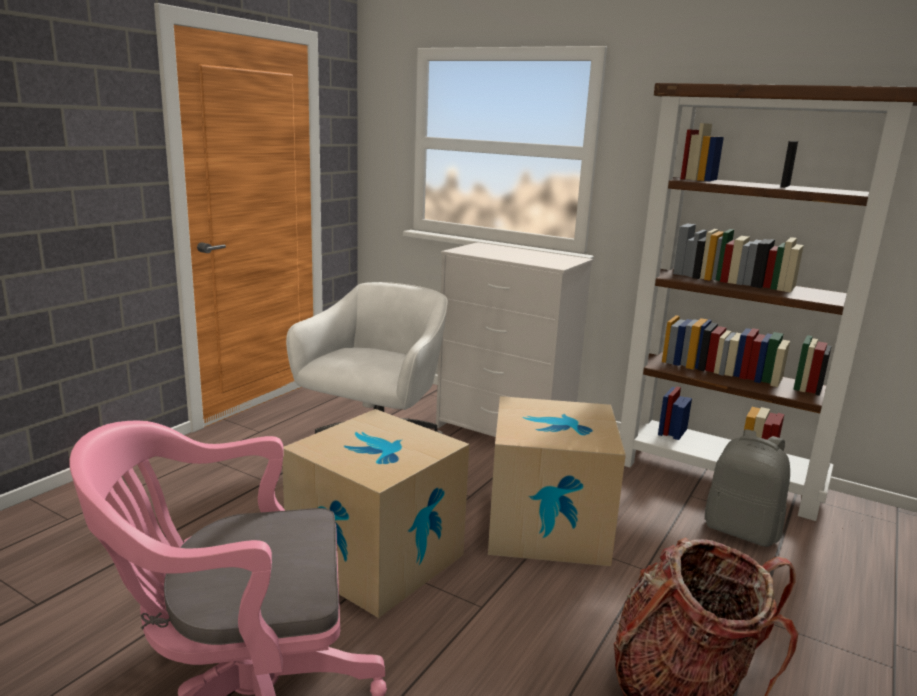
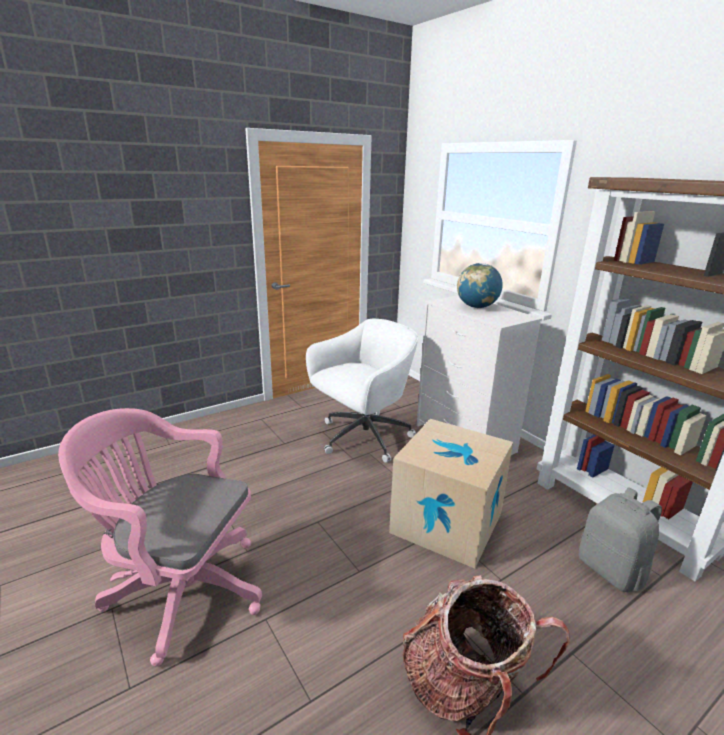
camera: 25 degrees right, 5 degrees up
cardboard box [282,409,469,618] -> none
none -> globe [457,263,503,308]

